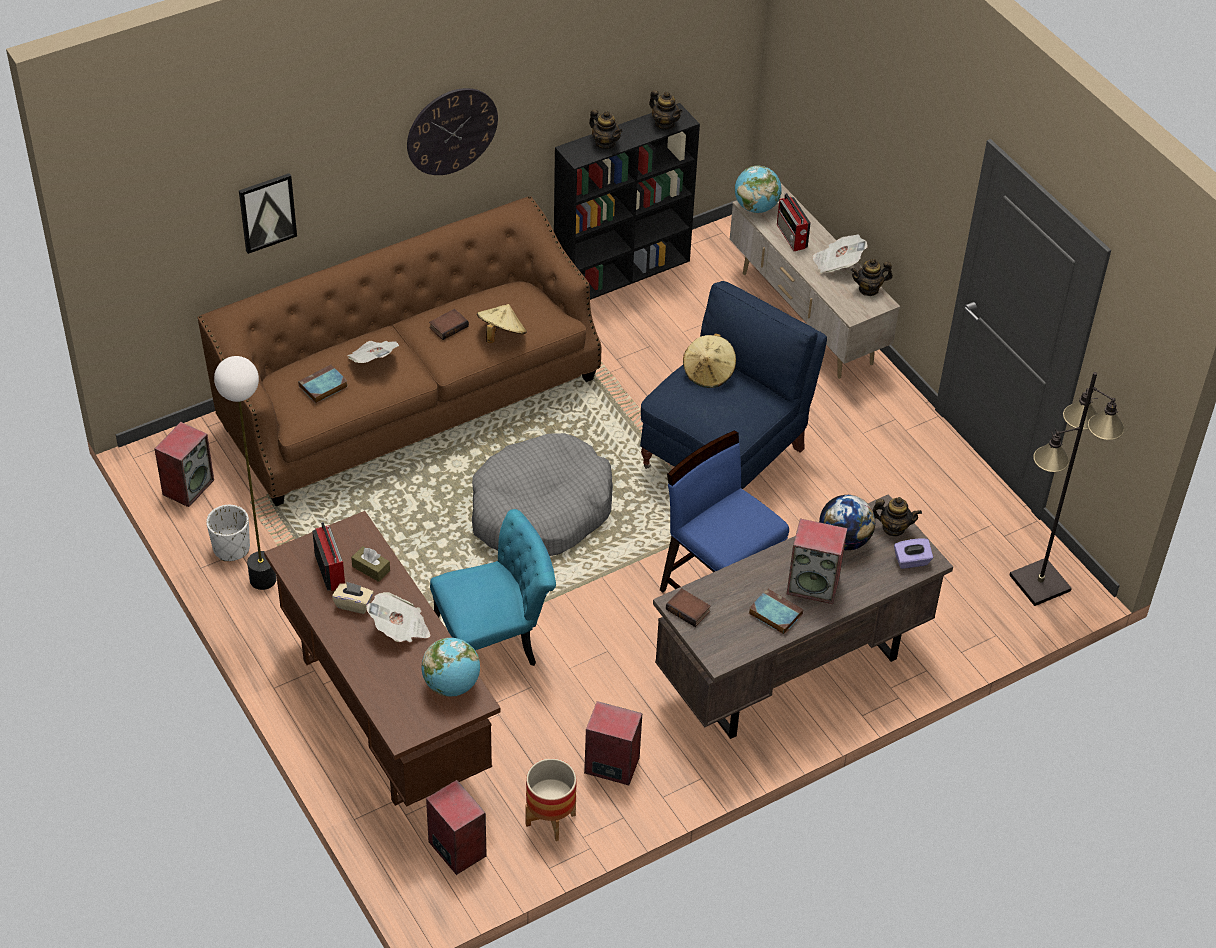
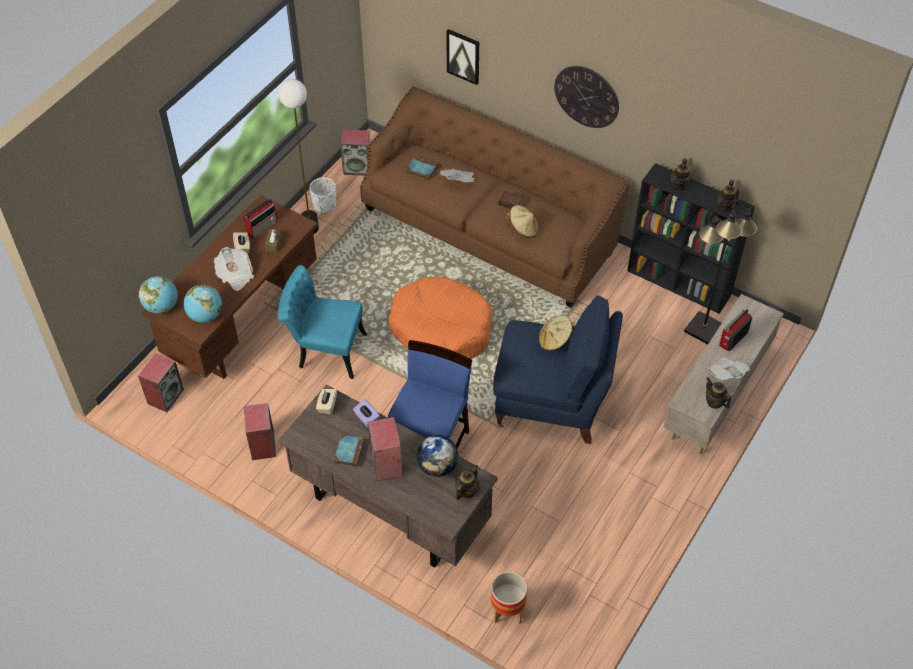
camera: 65 degrees right, 5 degrees up
turquoise chair [430,509,556,666] -> turquoise chair turned 150 degrees clockwise [278,265,367,379]
grey dog bed [472,433,613,556] -> orange dog bed [388,277,493,359]
planter [526,759,576,841] -> planter moved to [491,572,527,624]
book [666,588,711,627] -> beige tissue box [316,389,337,415]
globe [735,166,782,213] -> globe moved to [139,276,177,314]
teapot [872,497,922,536] -> teapot turned 135 degrees counterclockwise [455,465,479,500]
purple tissue box [894,538,933,569] -> purple tissue box moved to [353,399,380,427]
black floor lamp [1009,372,1125,606] -> black floor lamp moved to [684,189,757,344]

